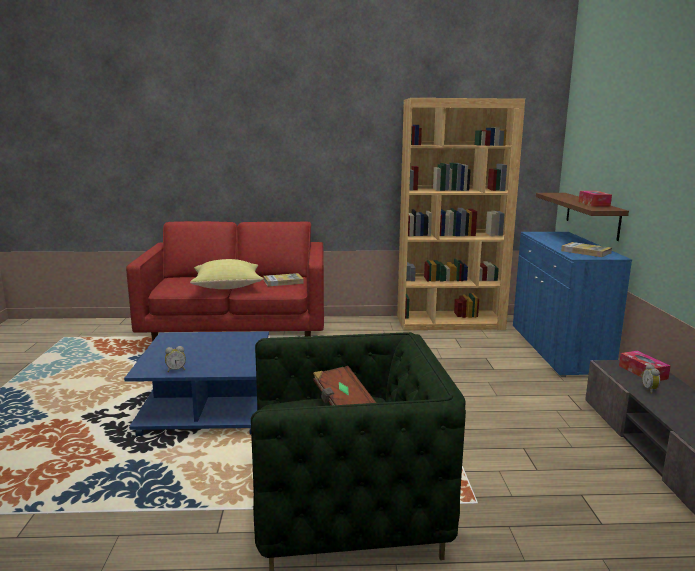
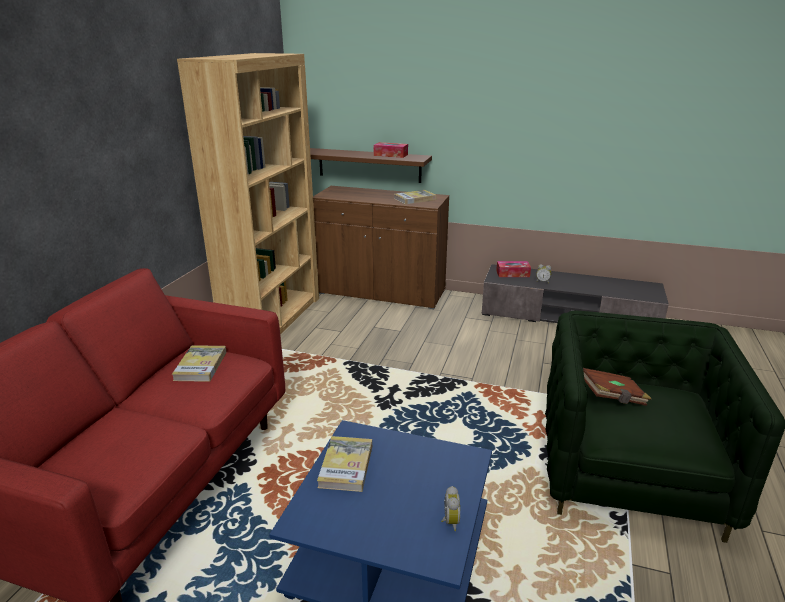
camera: 70 degrees left, 10 degrees up
yellow pillow [190,259,264,289] -> none
blue cabinet [513,232,632,377] -> brown cabinet [313,186,449,309]
none -> book [317,436,372,492]

